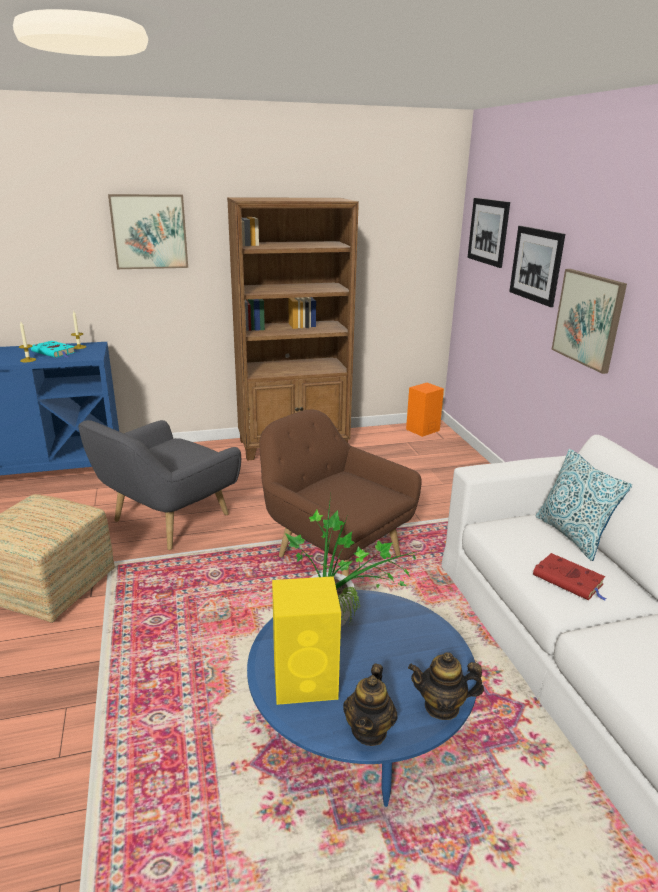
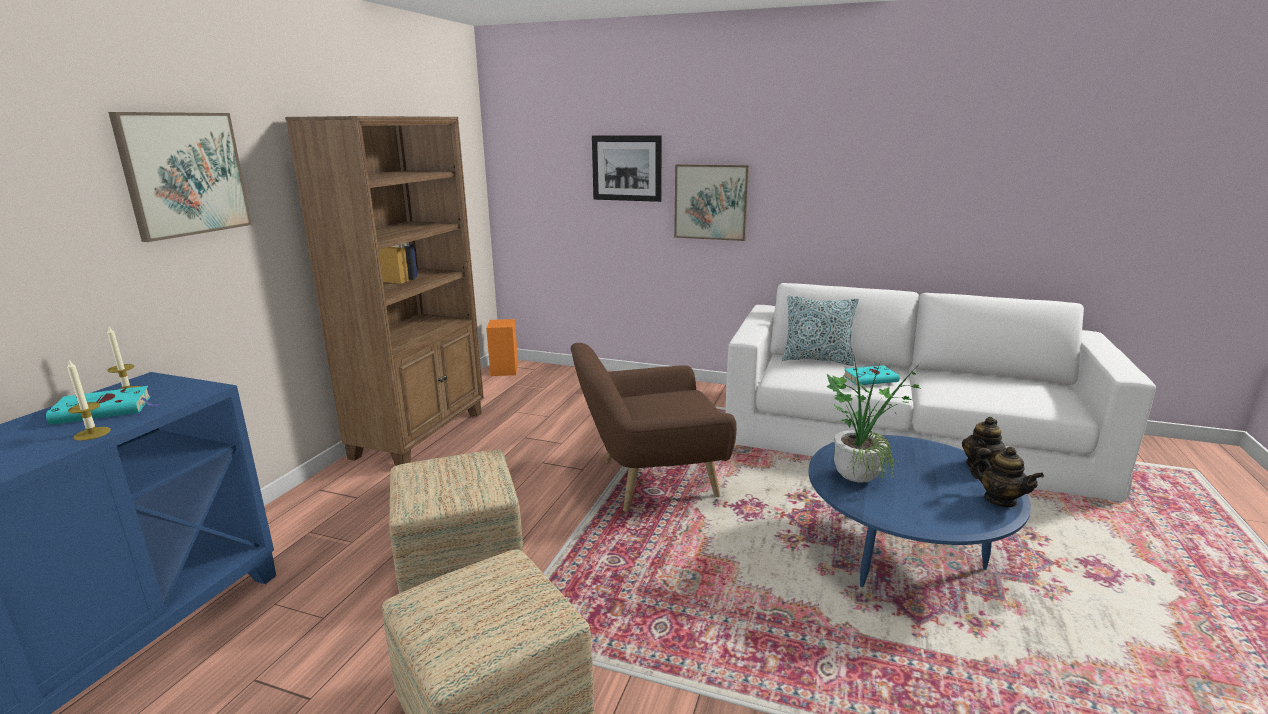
camera: 55 degrees left, 5 degrees down
grey armchair [78,420,241,550] -> ottoman [389,450,524,594]
yellow speaker [272,576,341,705] -> none
picture [467,198,510,268] -> none
red book [533,553,607,601] -> turquoise book [843,365,900,386]

